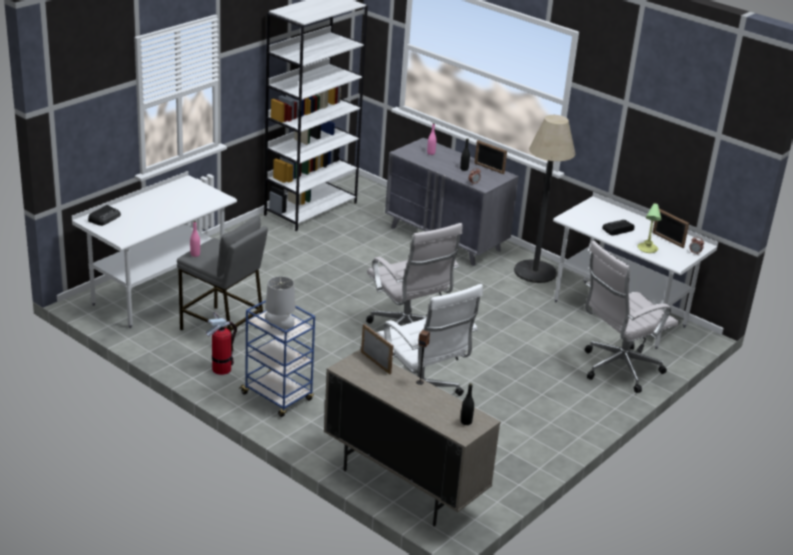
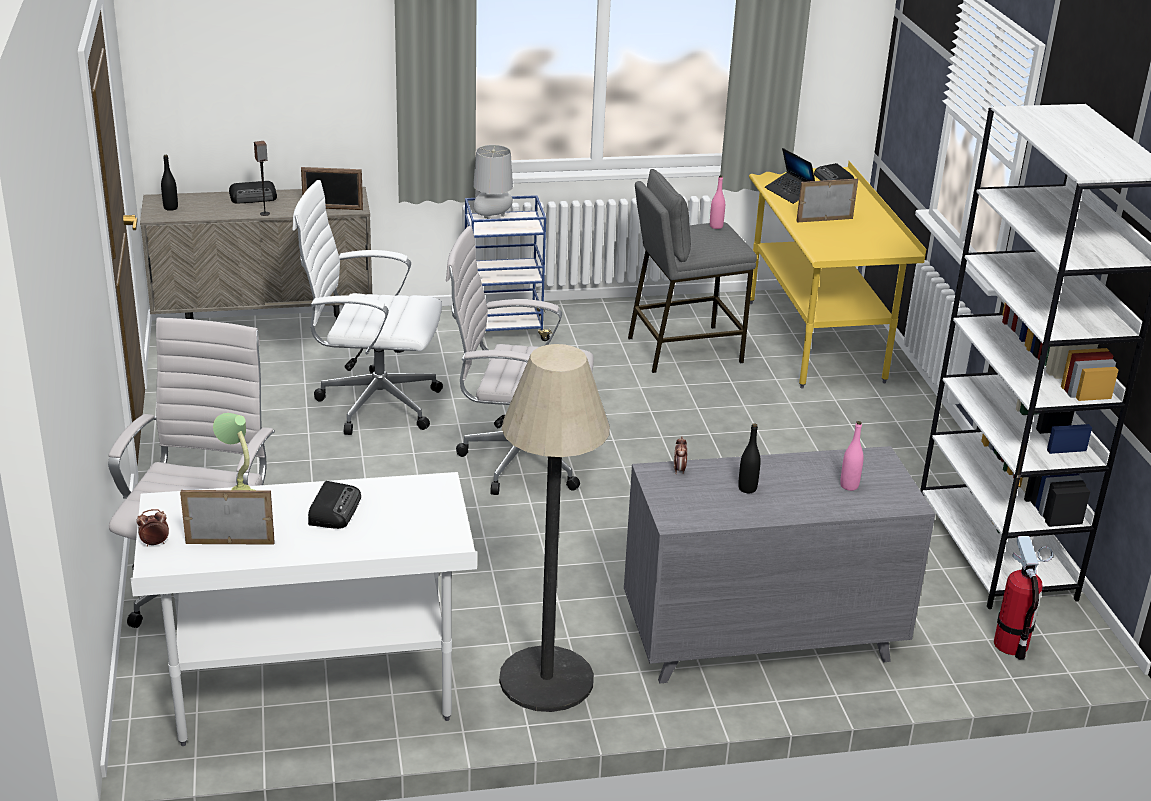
camera: 130 degrees right, 0 degrees up
white desk [72,171,237,328] -> yellow desk [749,161,926,388]
fire extinguisher [206,312,237,375] -> fire extinguisher moved to [994,536,1053,660]
picture frame [474,140,507,174] -> picture frame moved to [796,179,858,222]
none -> radio [229,181,277,204]
none -> laptop [765,148,815,204]

